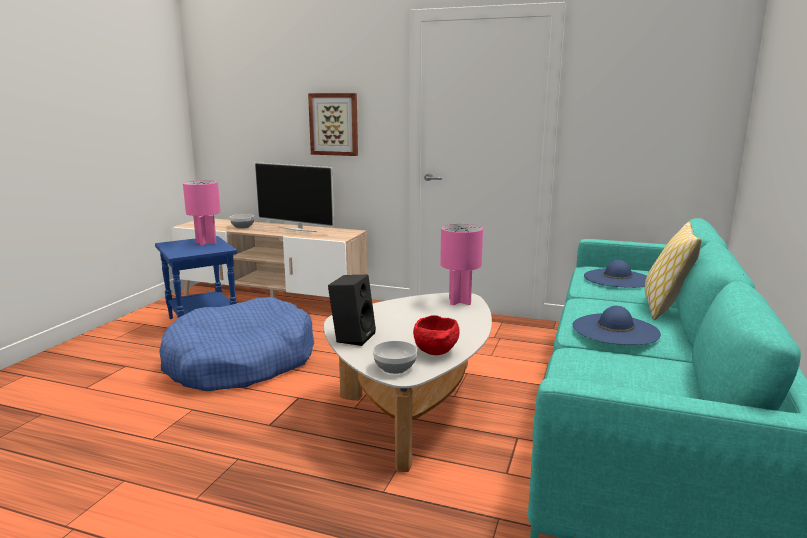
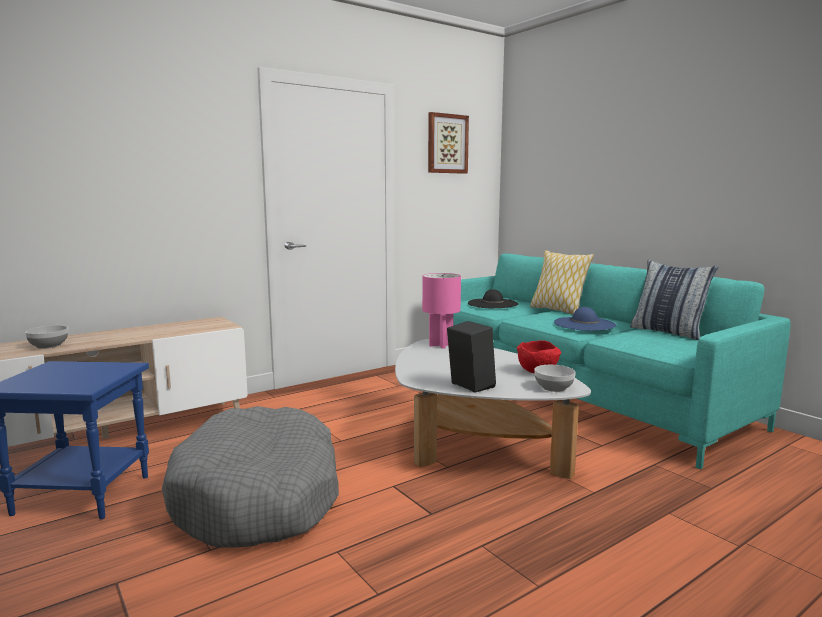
camera: 55 degrees left, 5 degrees down
blue dog bed [159,297,314,391] -> grey dog bed [162,406,339,547]
pink table lamp [183,180,221,246] -> none
television [254,162,334,232] -> none
picture [308,93,358,156] -> picture moved to [428,112,469,174]
blue hat [584,260,647,288] -> black hat [468,289,519,308]
none -> pillow [630,260,718,340]

